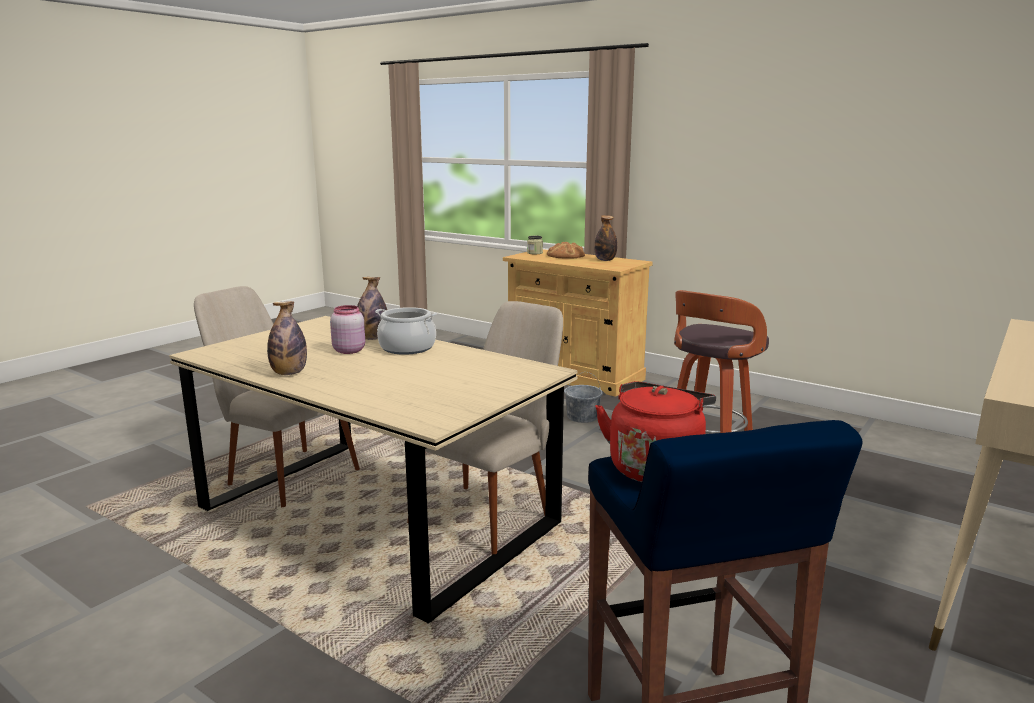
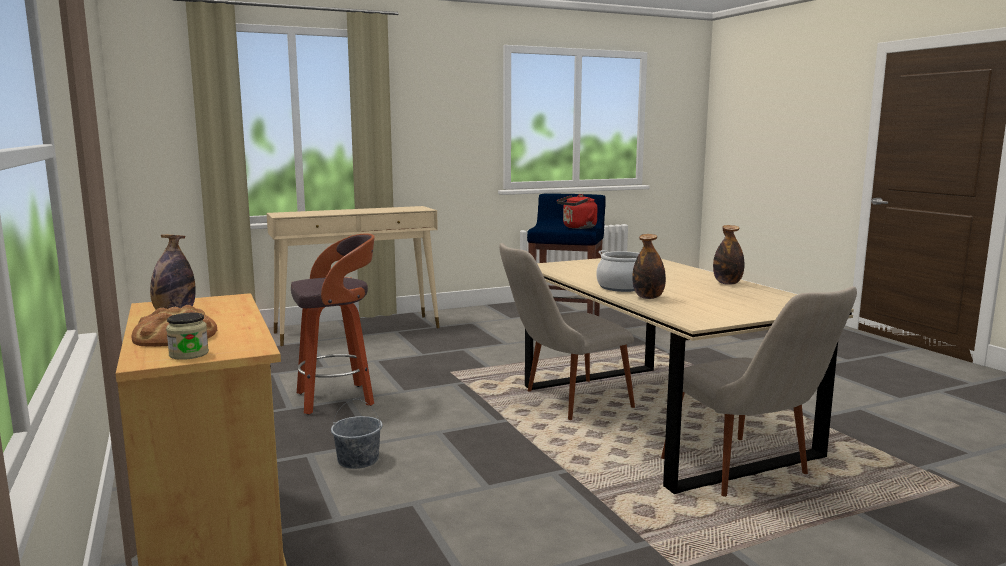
camera: 150 degrees left, 5 degrees down
pink jar [330,305,365,354] -> none

